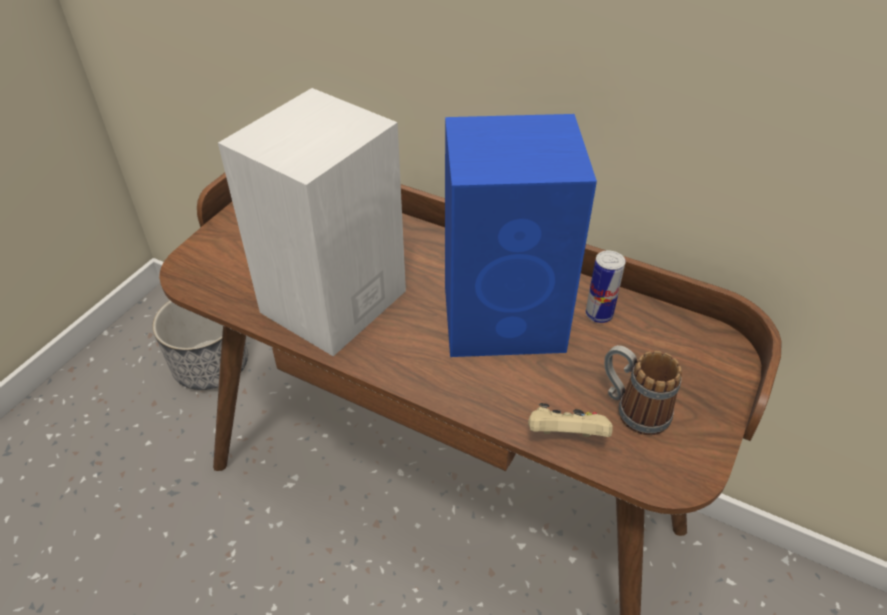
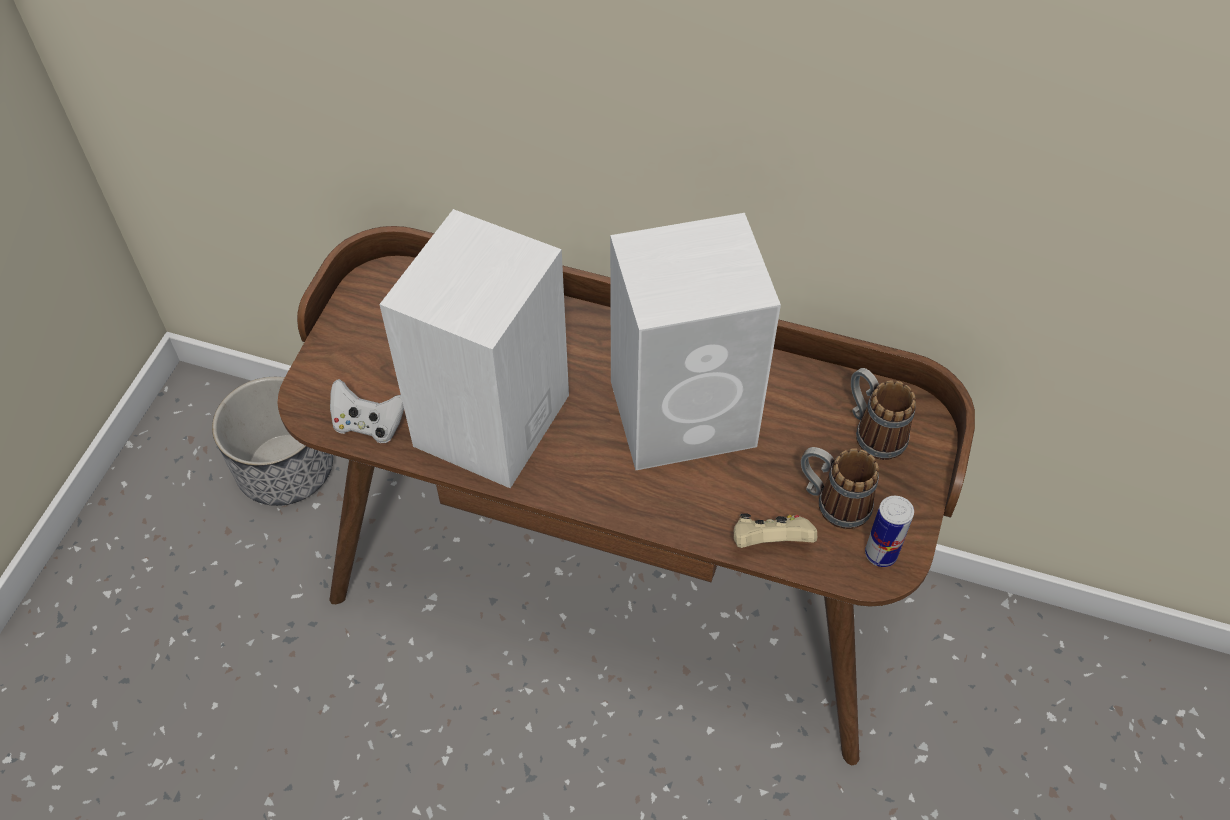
camera: 10 degrees left, 10 degrees up
blue speaker [445,114,597,357] -> white speaker [610,213,781,470]
can [585,250,626,323] -> can moved to [865,496,914,567]
none -> white game controller [330,379,404,443]
none -> mug [851,368,916,460]

